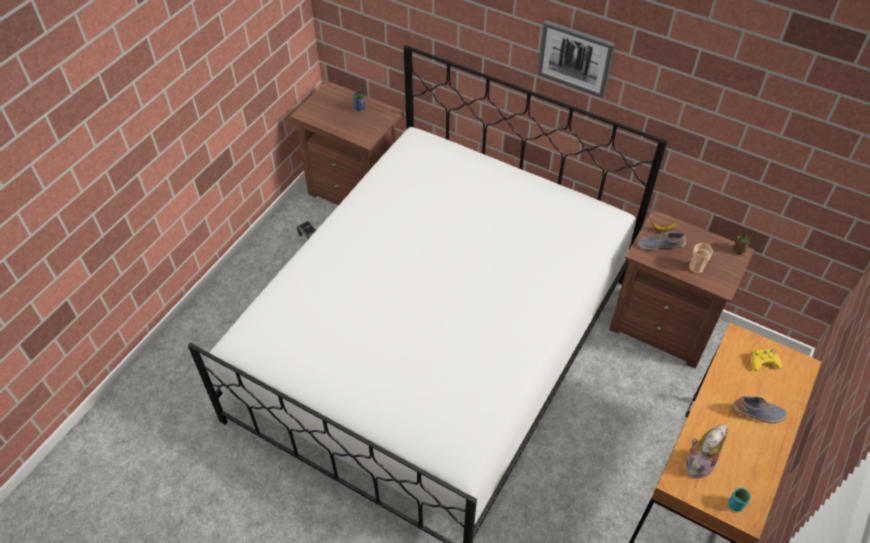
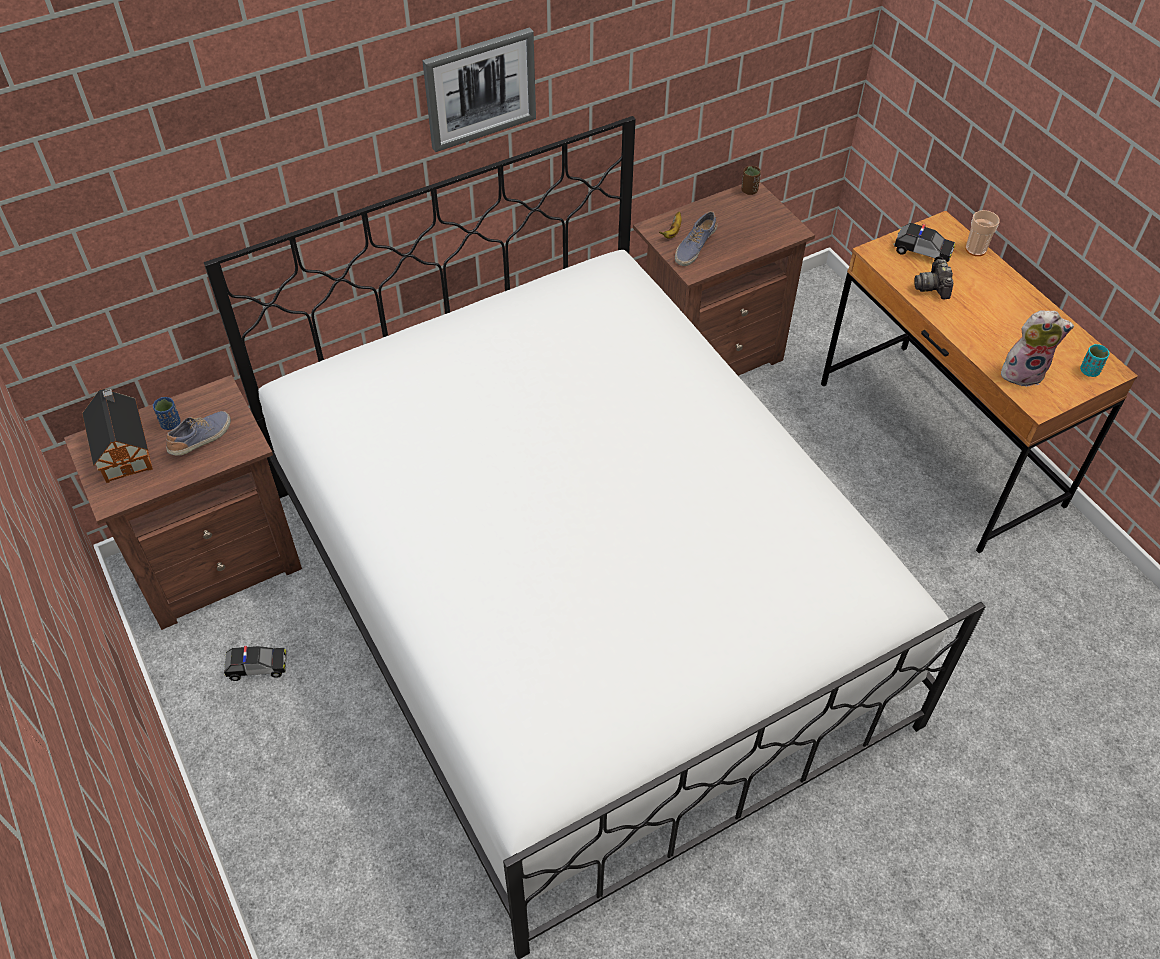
camera: 60 degrees left, 0 degrees up
plush toy [686,424,727,479] -> plush toy turned 105 degrees clockwise [1001,310,1074,387]
cup [689,243,713,274] -> cup moved to [965,210,1000,256]
shoe [733,396,787,424] -> shoe moved to [166,411,231,456]
yellow game controller [752,348,782,371] -> toy car [893,223,955,262]
none -> toy house [82,389,153,483]
none -> camera [914,259,953,299]

